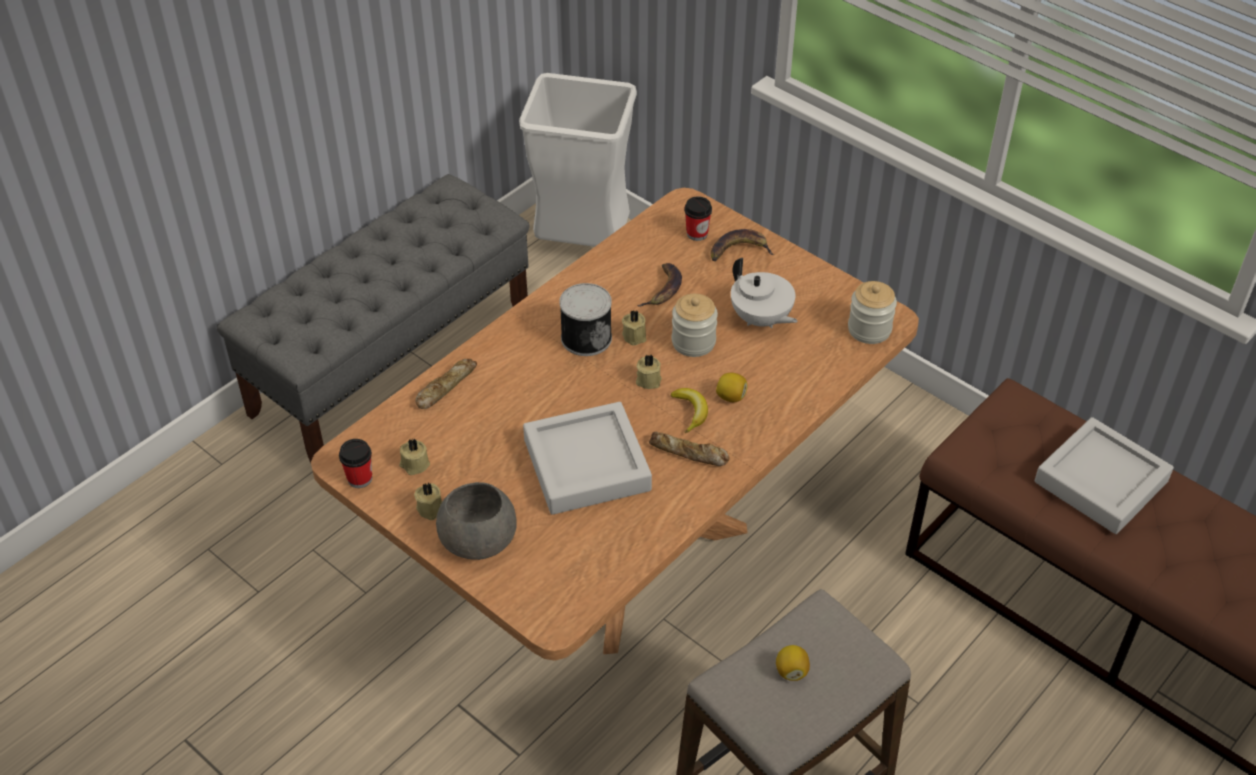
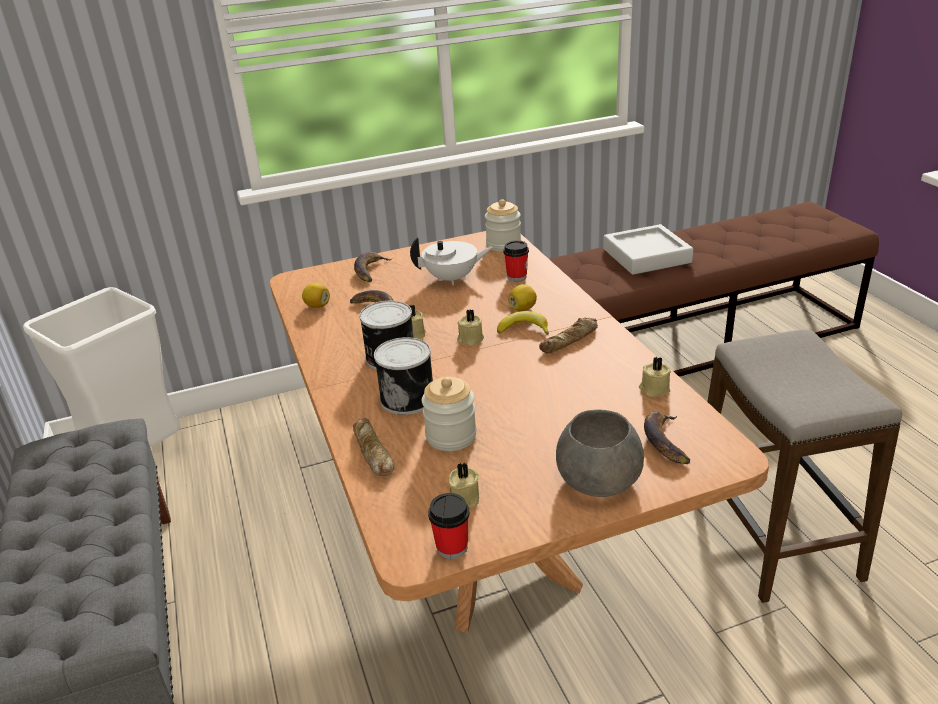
camera: 60 degrees left, 15 degrees down
beige candle [414,483,442,520] -> beige candle moved to [639,357,671,397]
grey tray [523,402,652,515] -> none
jar [672,294,718,357] -> jar moved to [422,377,477,451]
cup [684,196,712,241] -> cup moved to [503,240,529,282]
lemon [776,645,810,681] -> lemon moved to [302,283,330,308]
none -> can [374,337,433,415]
none -> banana [644,411,690,464]

